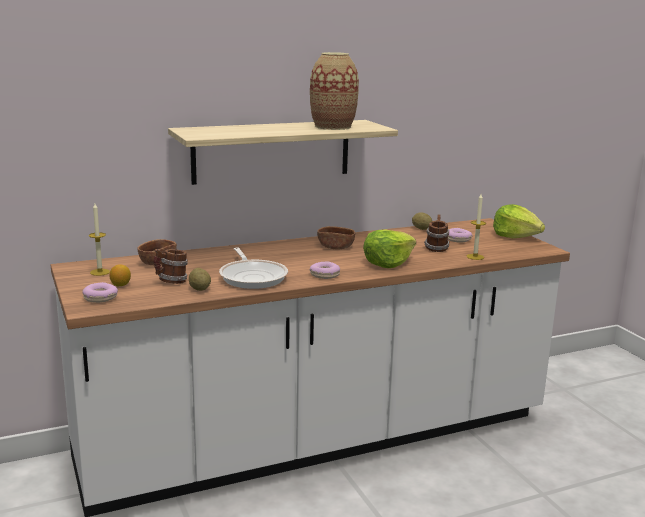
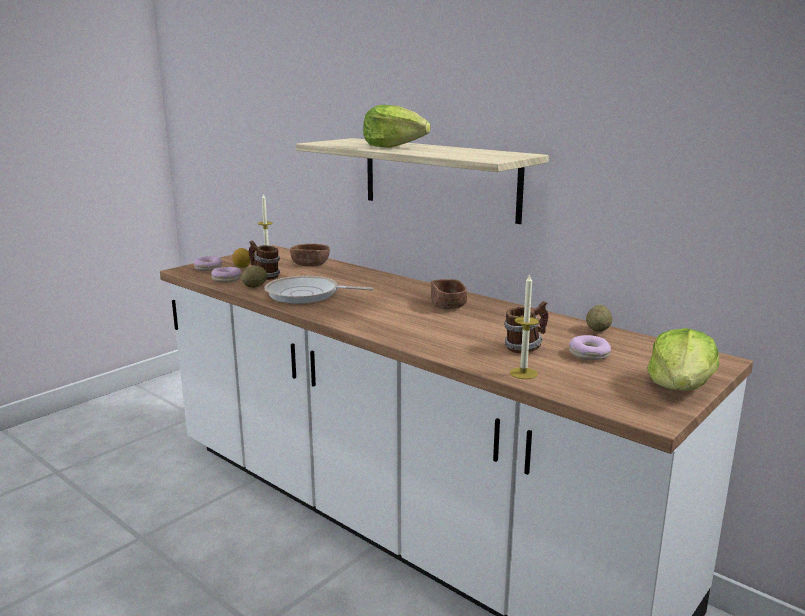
camera: 65 degrees right, 0 degrees up
frying pan [219,248,288,289] -> frying pan turned 60 degrees clockwise [264,276,373,304]
vase [310,52,359,130] -> none
donut [310,262,340,279] -> donut moved to [211,267,242,283]
lettuce [363,229,416,268] -> lettuce moved to [363,105,431,148]

